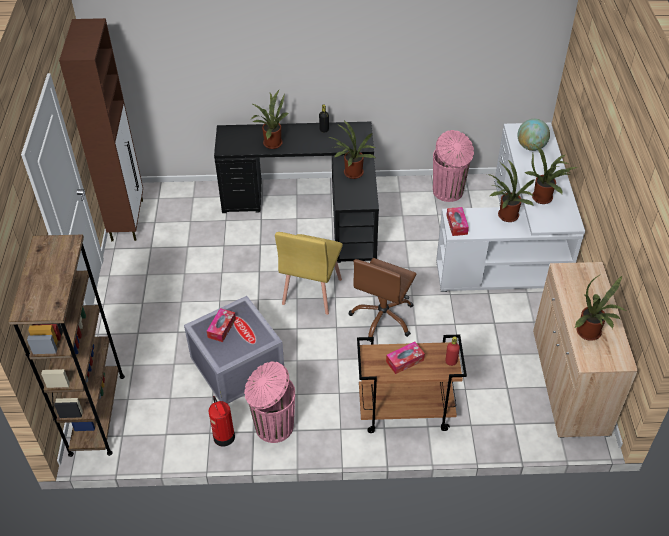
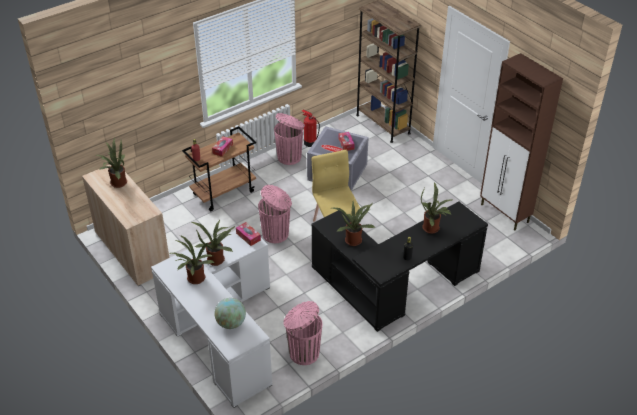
camera: 145 degrees right, 5 degrees down
brown office chair [349,258,416,342] -> pink trash can [258,185,292,243]

